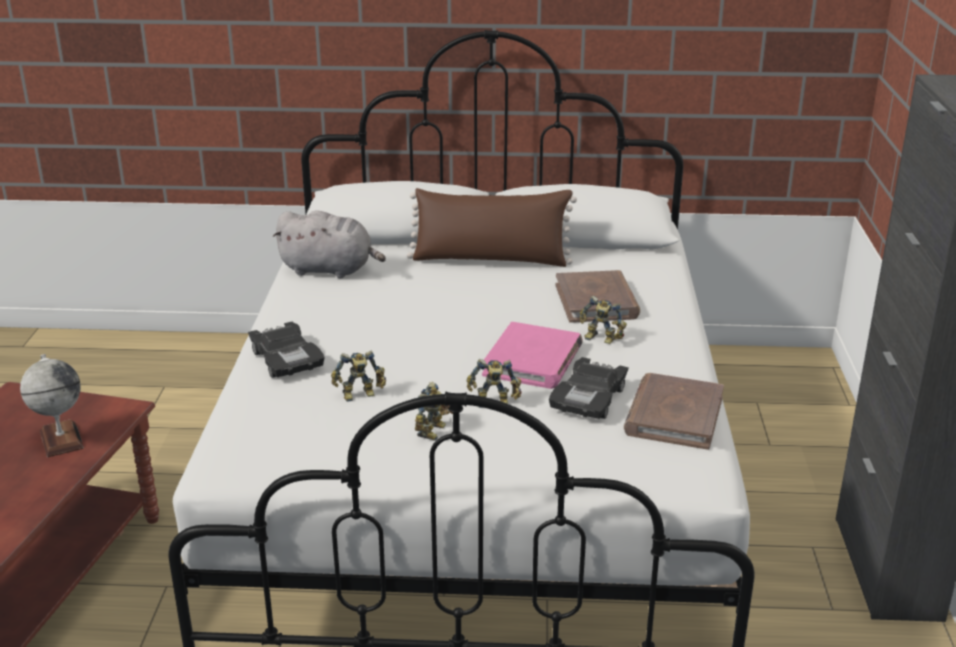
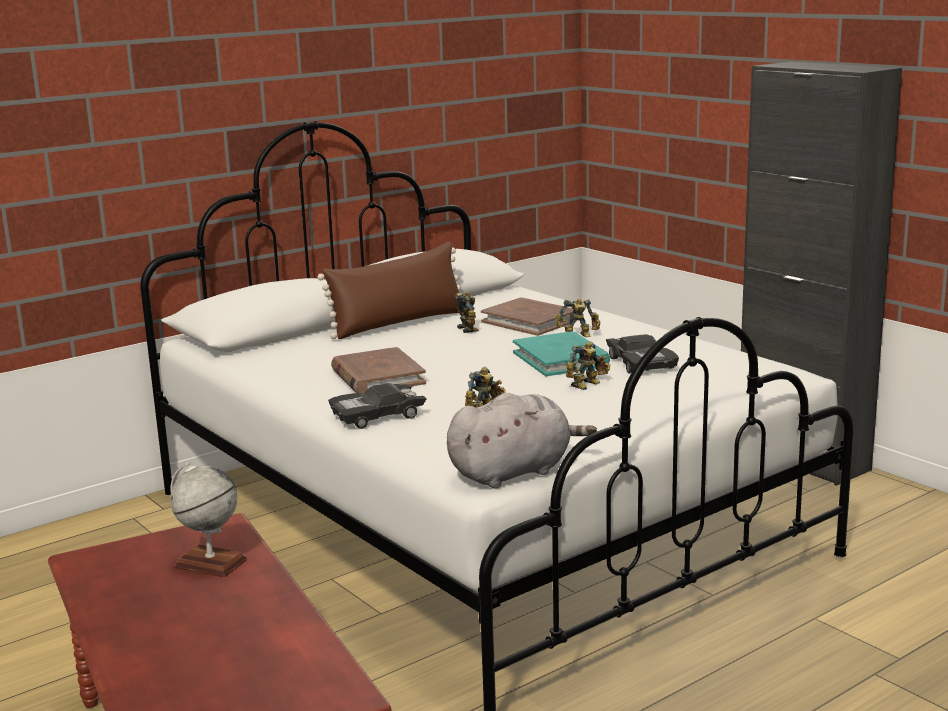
camera: 40 degrees left, 10 degrees down
black toy car [248,321,325,378] -> black toy car turned 135 degrees clockwise [328,383,427,429]
grey plush toy [273,210,386,278] -> grey plush toy moved to [447,393,597,488]
toy robot [415,382,453,441] -> toy robot moved to [455,292,479,333]
pink book [482,322,583,389] -> turquoise book [513,331,610,376]
brown book [624,373,724,450] -> brown book moved to [331,347,426,394]

